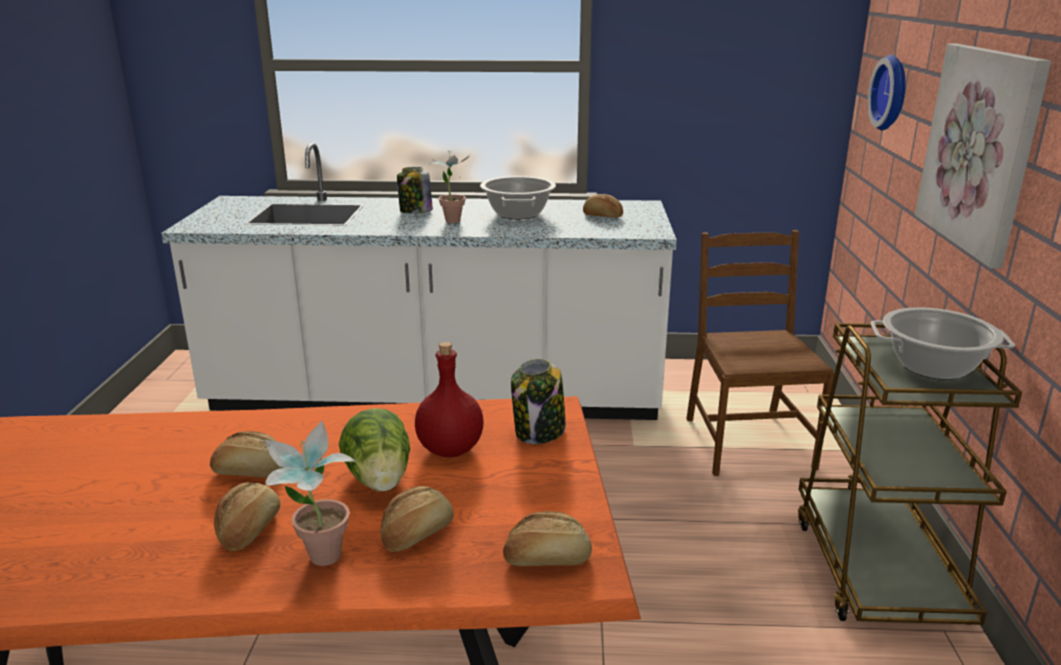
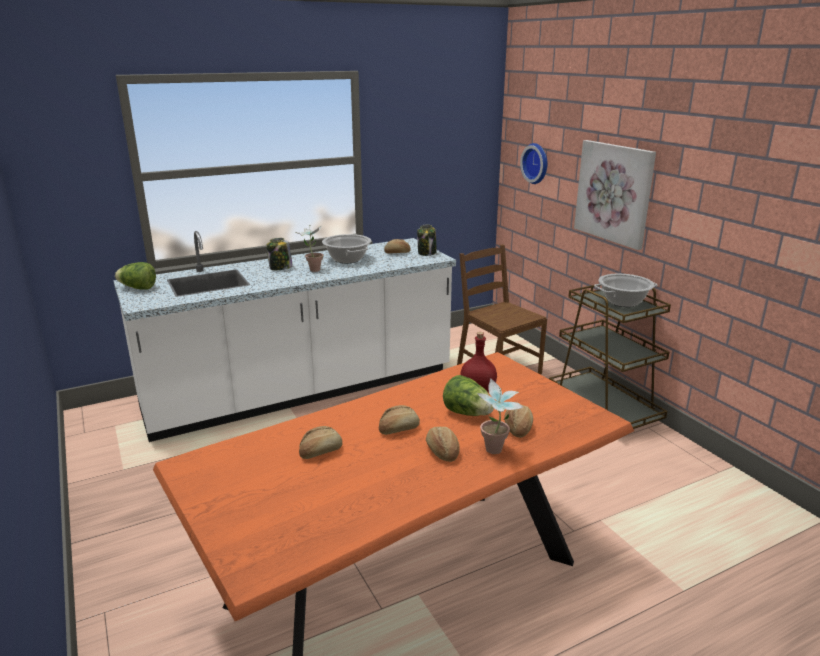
camera: 30 degrees left, 0 degrees up
bread [503,511,592,566] -> bread moved to [299,426,342,459]
jar [511,359,566,444] -> jar moved to [417,224,437,256]
none -> lettuce [115,262,156,290]

